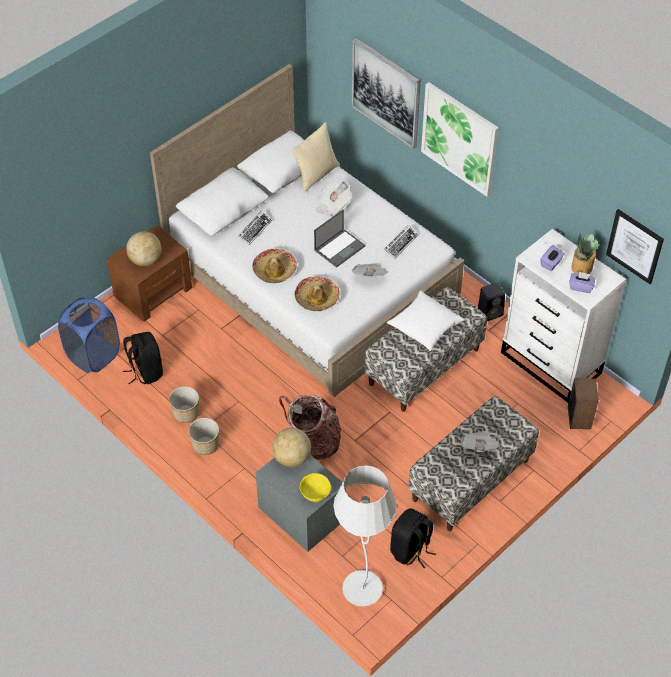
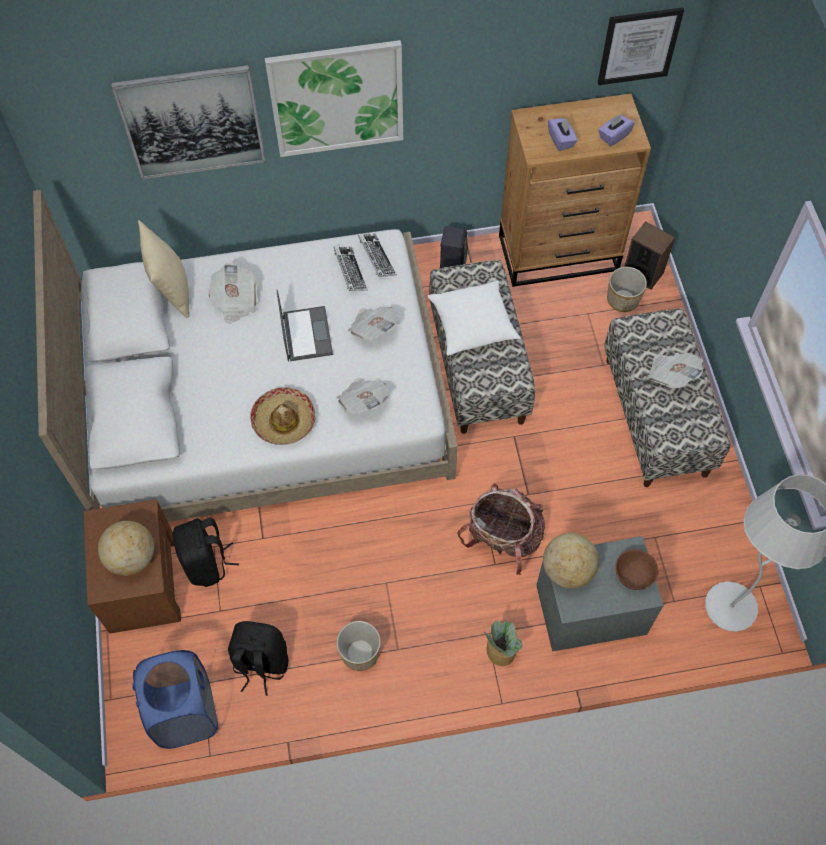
camera: 55 degrees left, 10 degrees up
planter [188,418,219,455] -> planter moved to [607,267,647,312]
keyboard [238,211,272,245] -> keyboard moved to [358,233,396,277]
hat [294,277,340,311] -> newspaper [337,378,390,415]
yellow bowl [300,473,331,502] -> brown bowl [615,549,659,590]
black backpack [390,508,436,568] -> black backpack moved to [173,518,239,587]
white dresser [501,229,626,403] -> brown dresser [499,94,651,287]
potted plant [572,234,599,274] -> potted plant moved to [484,621,523,666]

